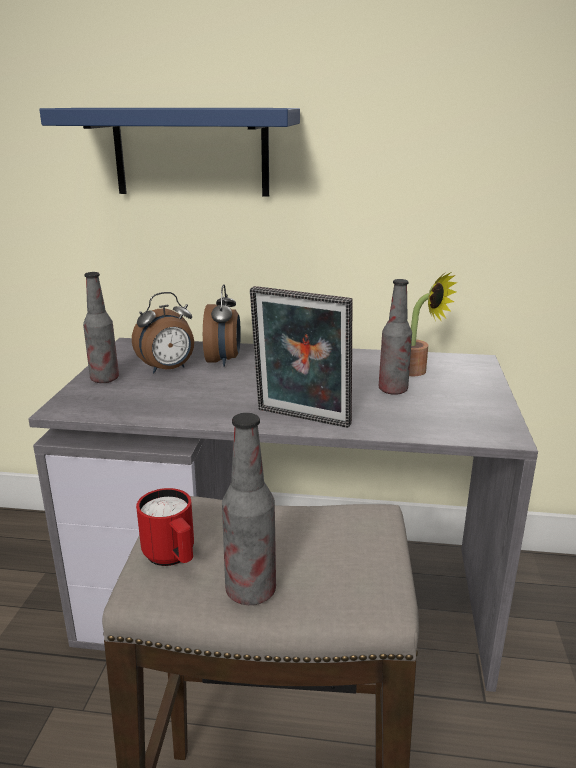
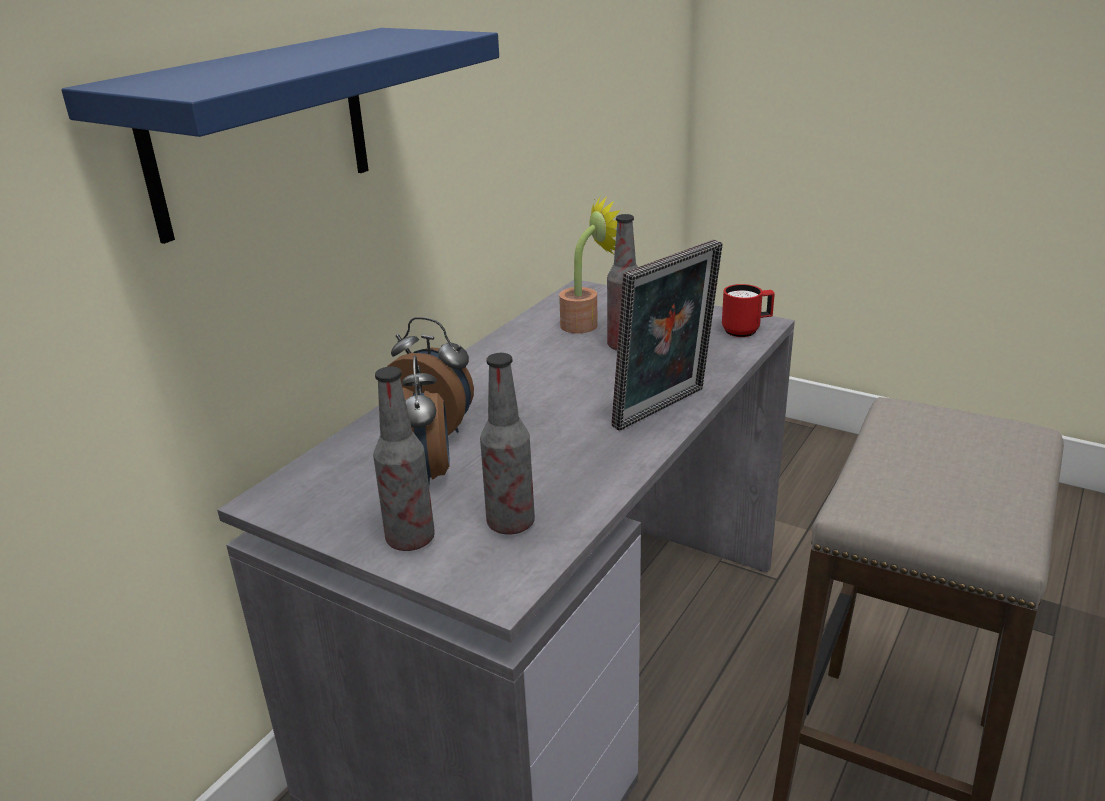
camera: 65 degrees left, 5 degrees up
red mug [136,488,194,566] -> red mug moved to [722,284,775,337]
bottle [222,413,276,605] -> bottle moved to [480,353,535,535]

